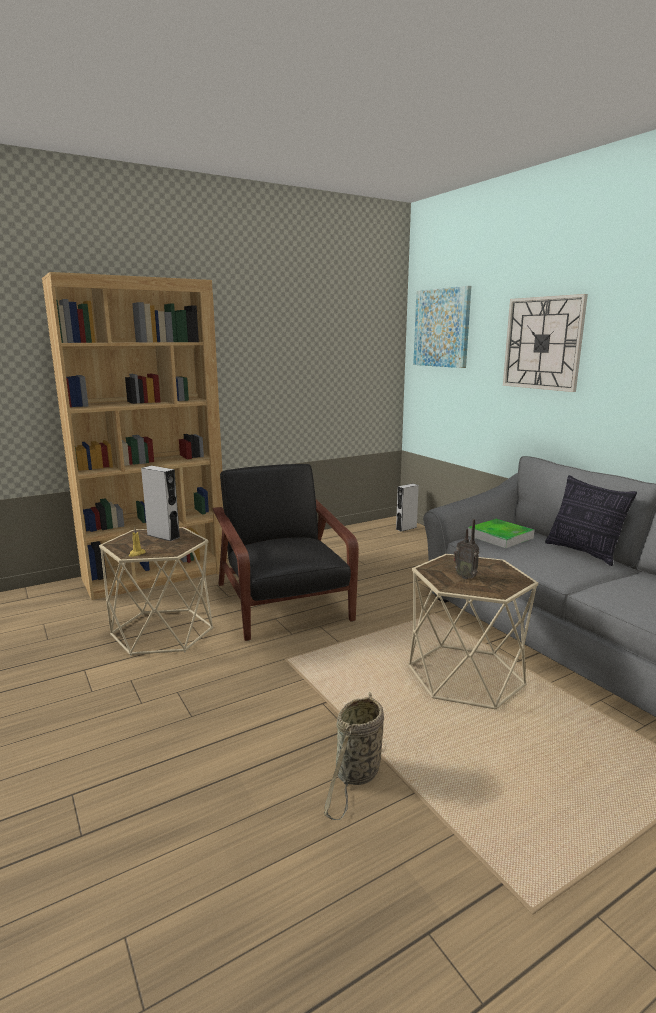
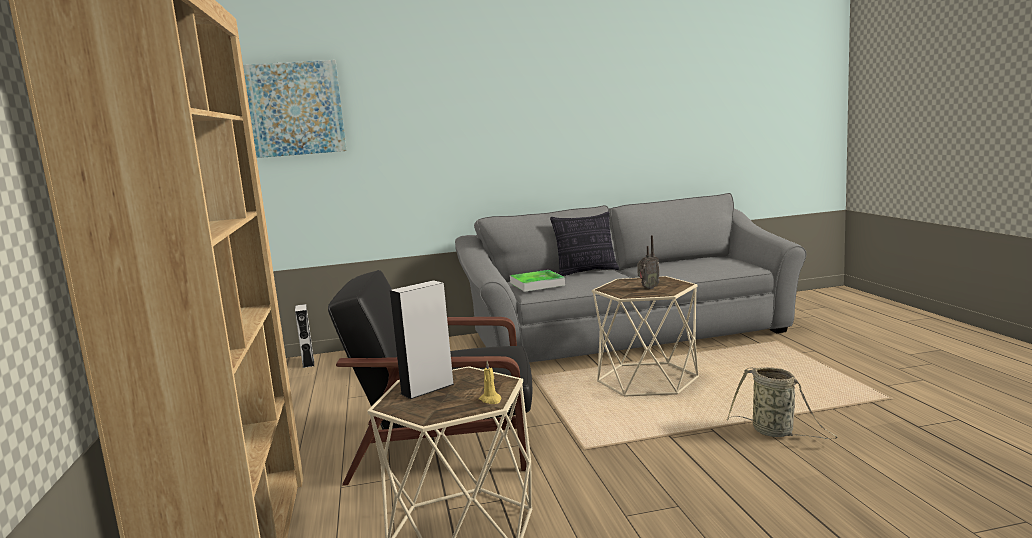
camera: 70 degrees left, 5 degrees down
wall clock [503,294,588,392] -> none

